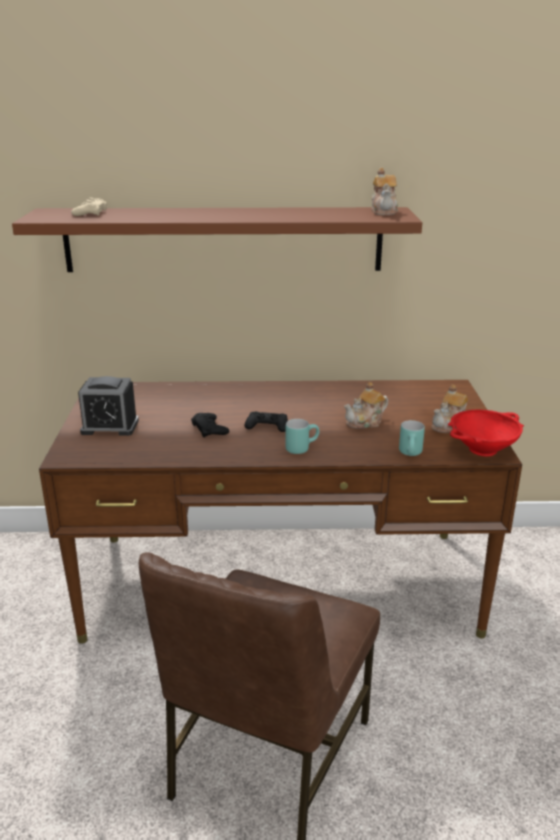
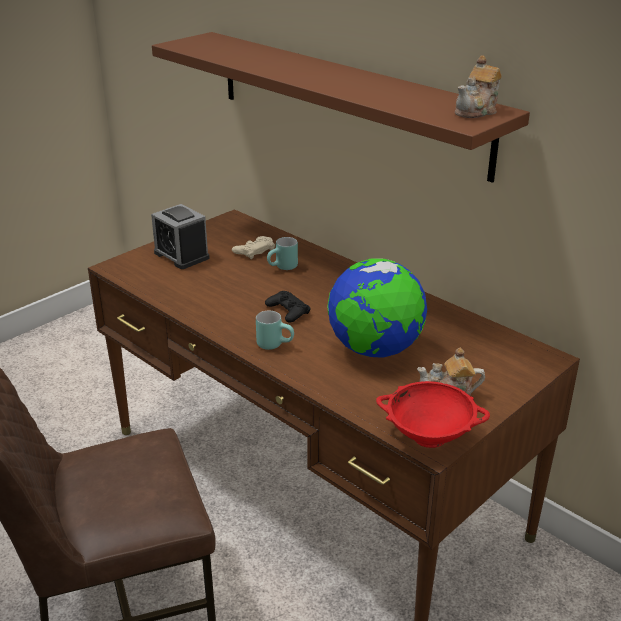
camera: 45 degrees right, 5 degrees up
beige game controller [71,198,107,216] -> beige game controller moved to [232,236,275,259]
black game controller [191,413,229,437] -> none
teapot [344,382,388,429] -> globe [327,258,427,358]
turquoise mug [399,420,425,456] -> turquoise mug moved to [267,237,298,270]

